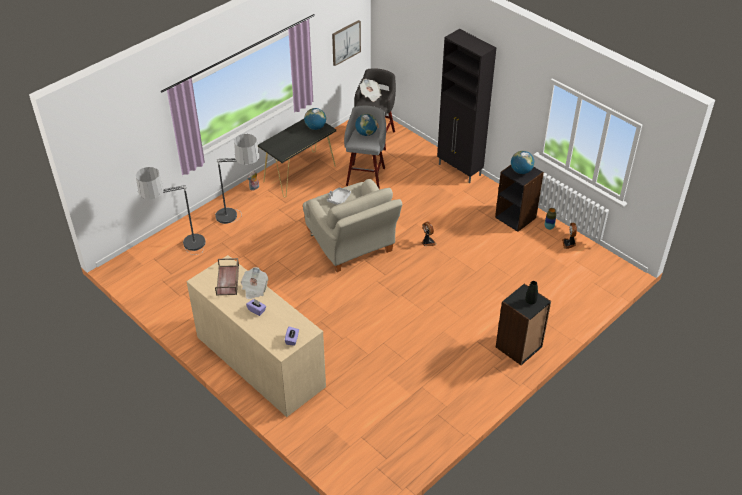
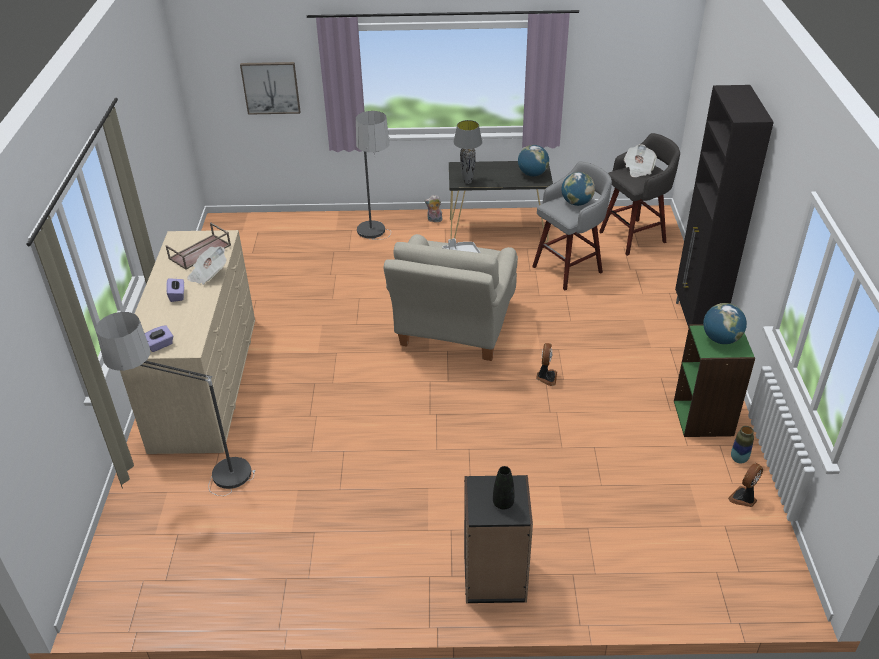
camera: 45 degrees right, 5 degrees down
floor lamp [136,167,206,255] -> floor lamp moved to [96,312,256,496]
picture [332,20,361,66] -> picture moved to [240,62,301,115]
black bookcase [495,165,544,232] -> green bookcase [674,324,755,437]
none -> grey table lamp [453,120,482,184]

